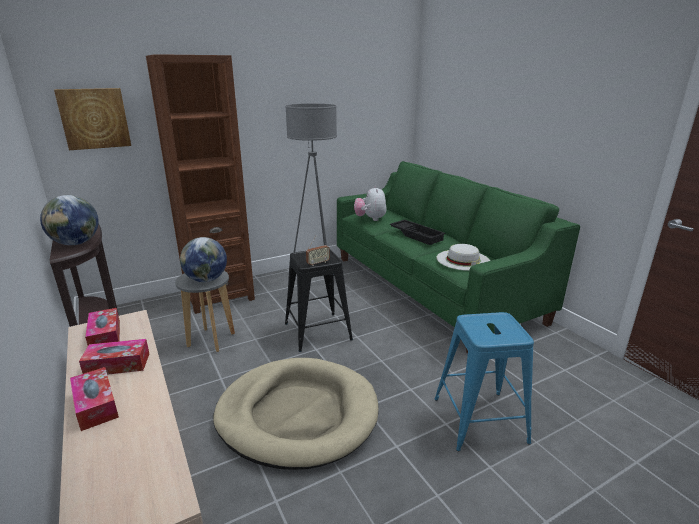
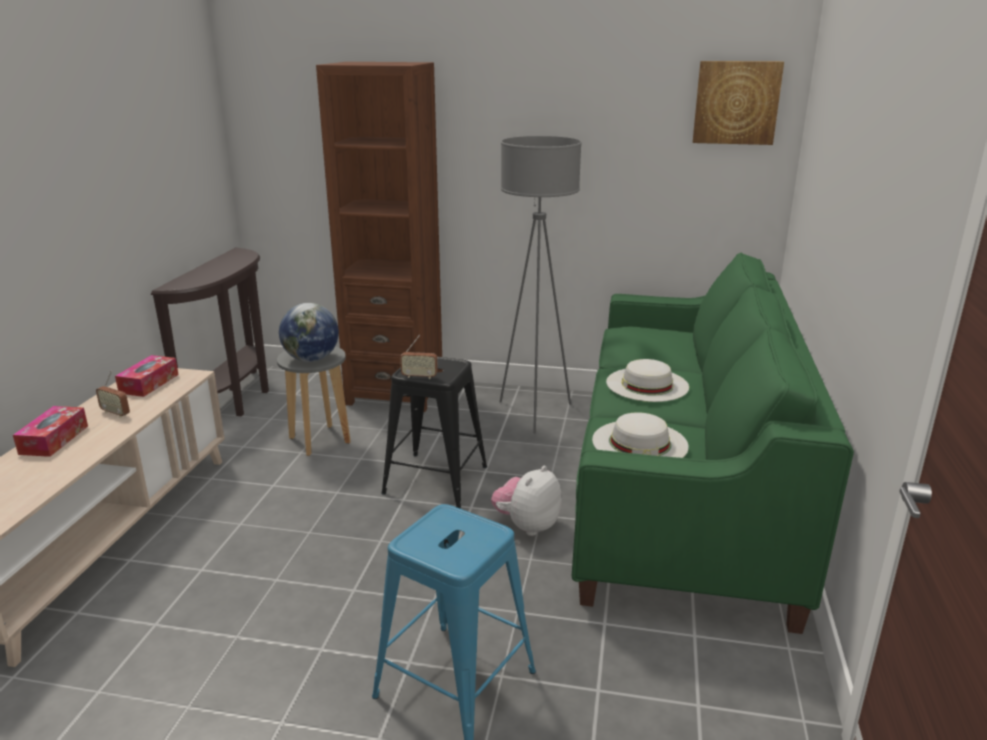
camera: 40 degrees right, 0 degrees up
globe [40,195,99,245] -> none
picture [54,88,131,150] -> picture moved to [693,61,784,145]
tissue box [79,339,149,375] -> radio [96,371,130,418]
beige dog bed [213,358,379,470] -> none
plush toy [354,185,387,221] -> plush toy moved to [491,466,562,536]
black tray [389,220,446,245] -> white hat [606,359,689,402]

